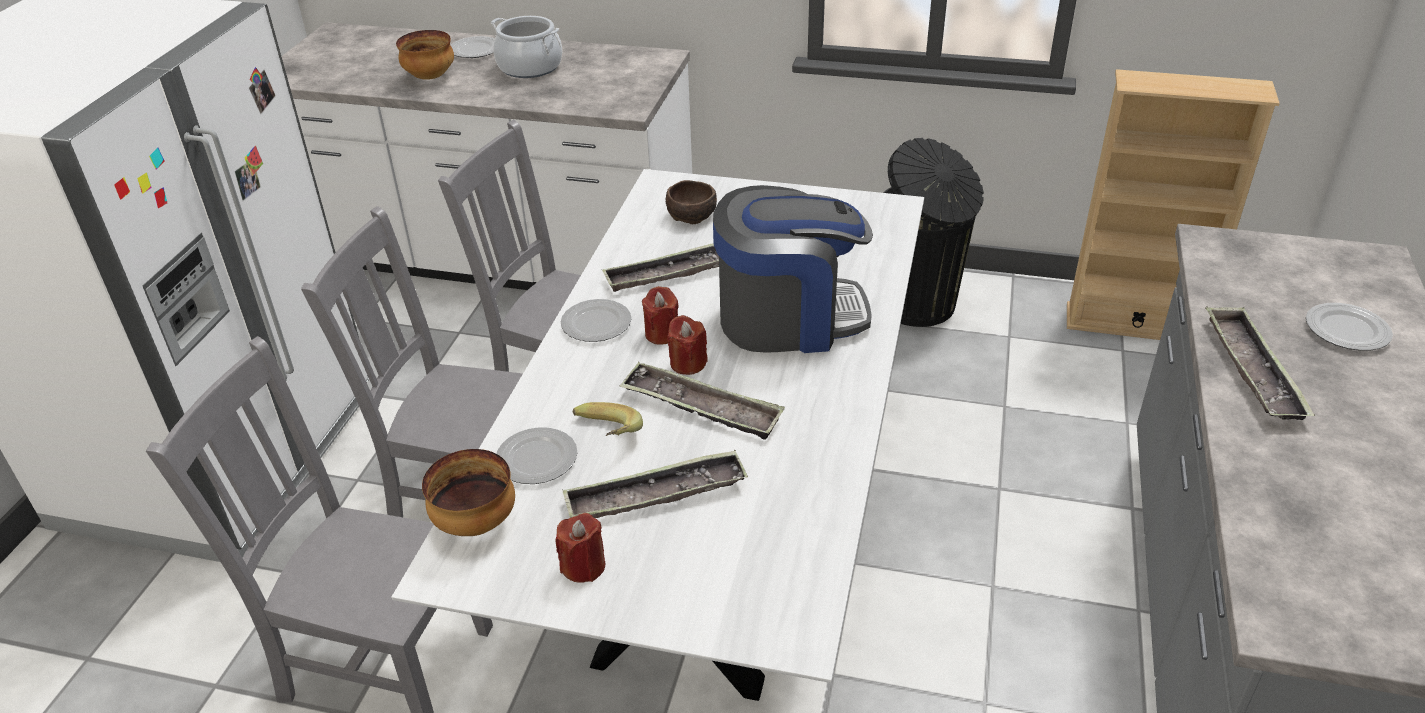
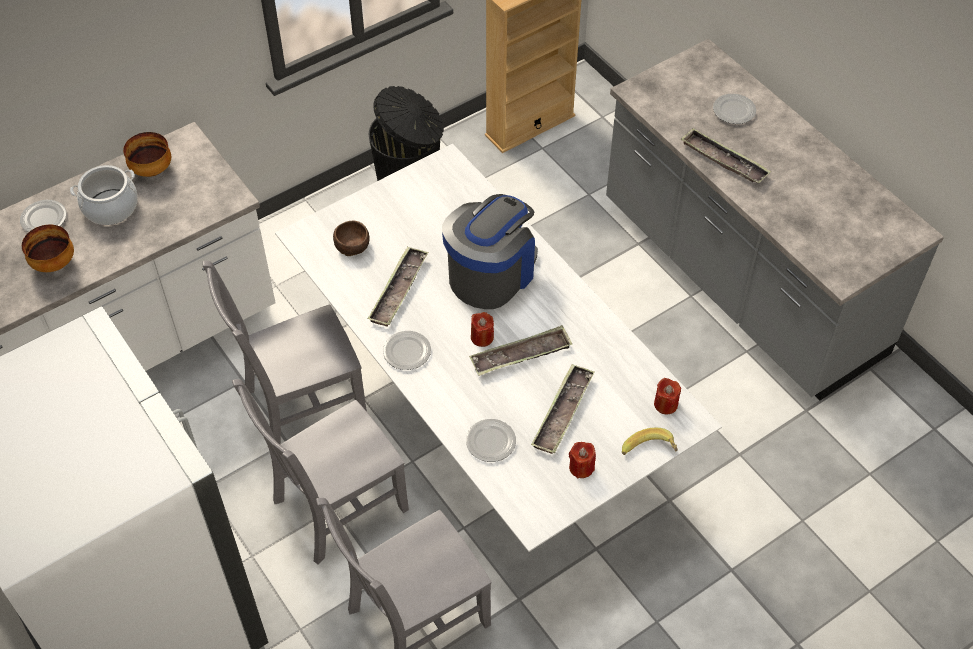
camera: 50 degrees left, 15 degrees up
bowl [422,449,515,536] -> bowl moved to [123,132,171,177]
banana [573,402,643,436] -> banana moved to [622,428,678,455]
red candle [642,286,679,345] -> red candle moved to [654,378,681,414]

